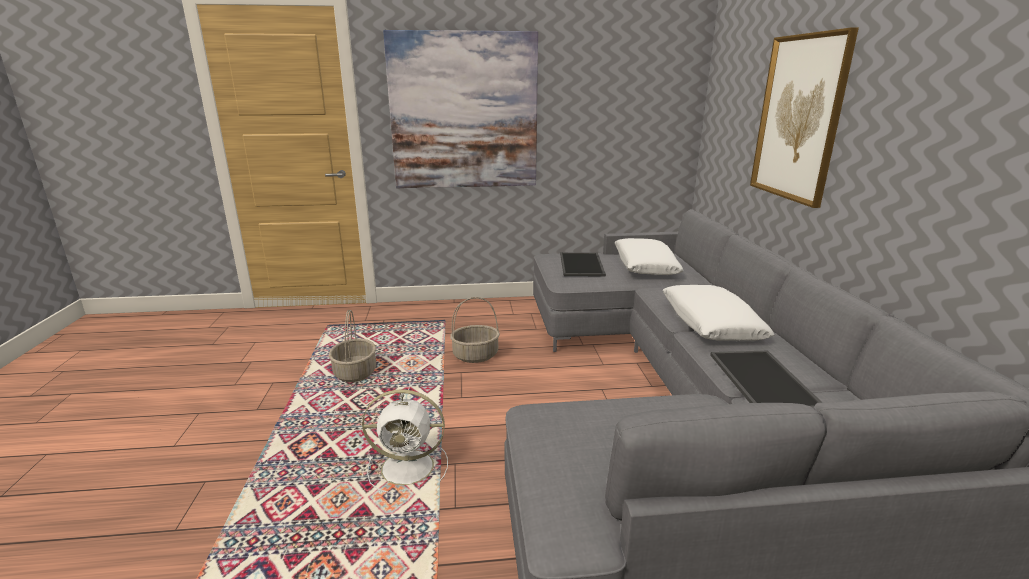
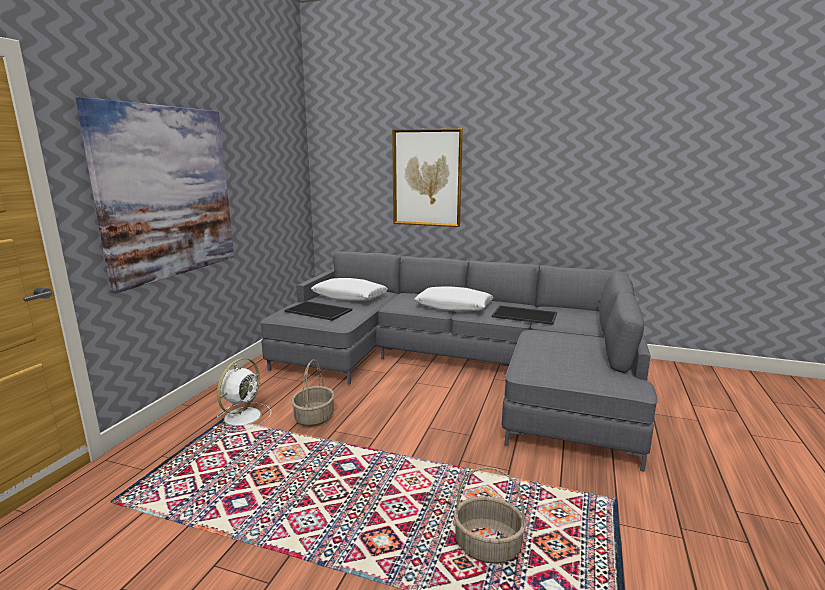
camera: 65 degrees left, 5 degrees down
basket [329,309,376,382] -> basket moved to [454,467,526,564]
white fan [362,390,448,494] -> white fan moved to [214,358,271,431]

